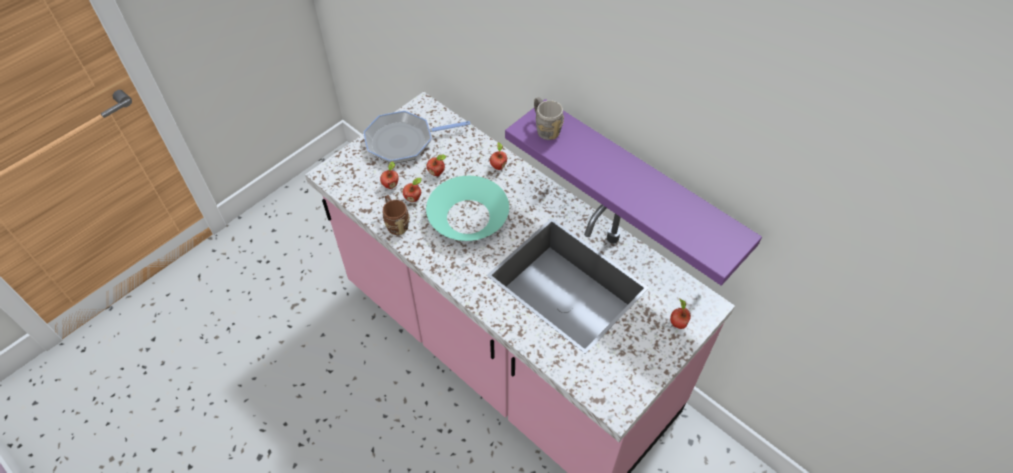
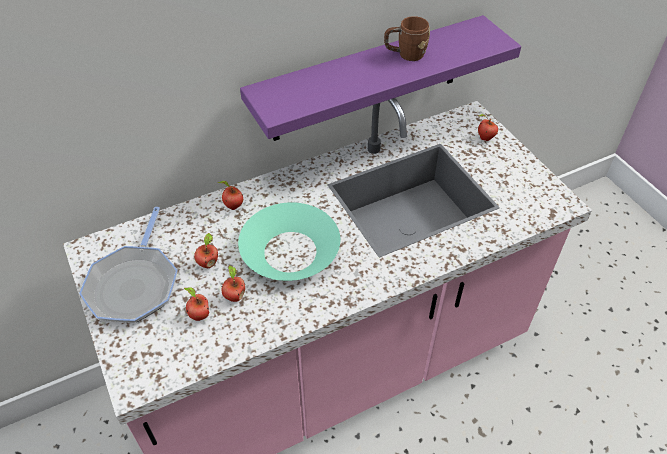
camera: 70 degrees left, 5 degrees down
brown mug [383,195,410,235] -> brown mug moved to [384,16,430,61]
grey mug [534,97,564,140] -> none

